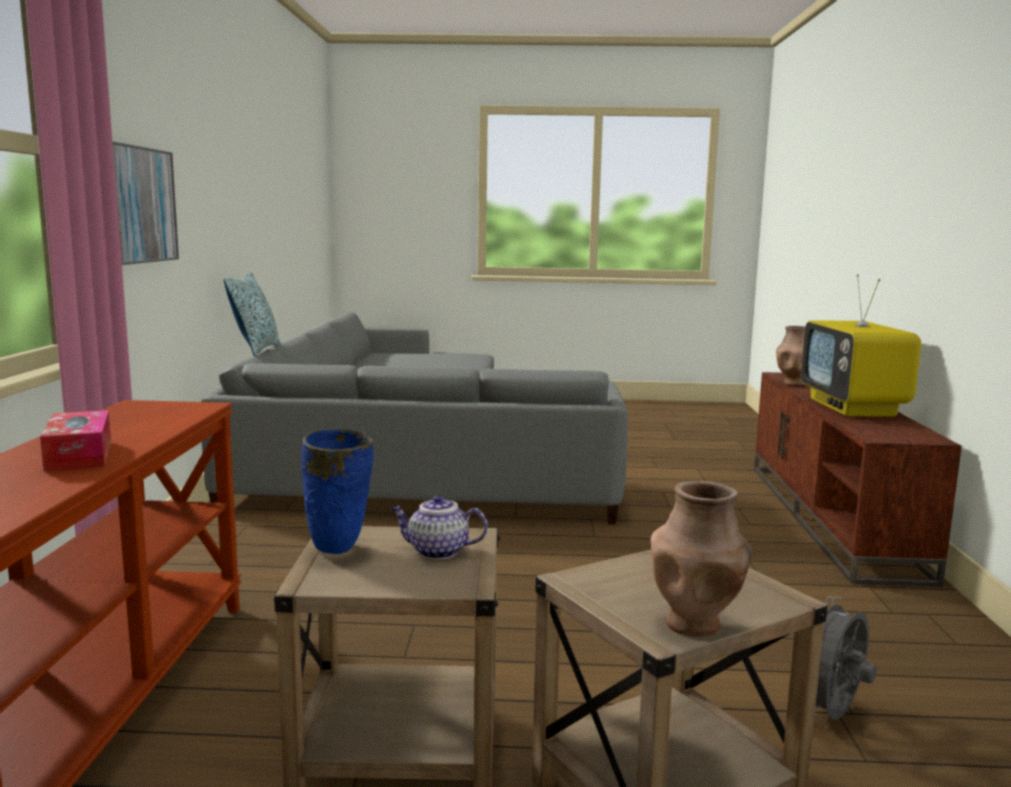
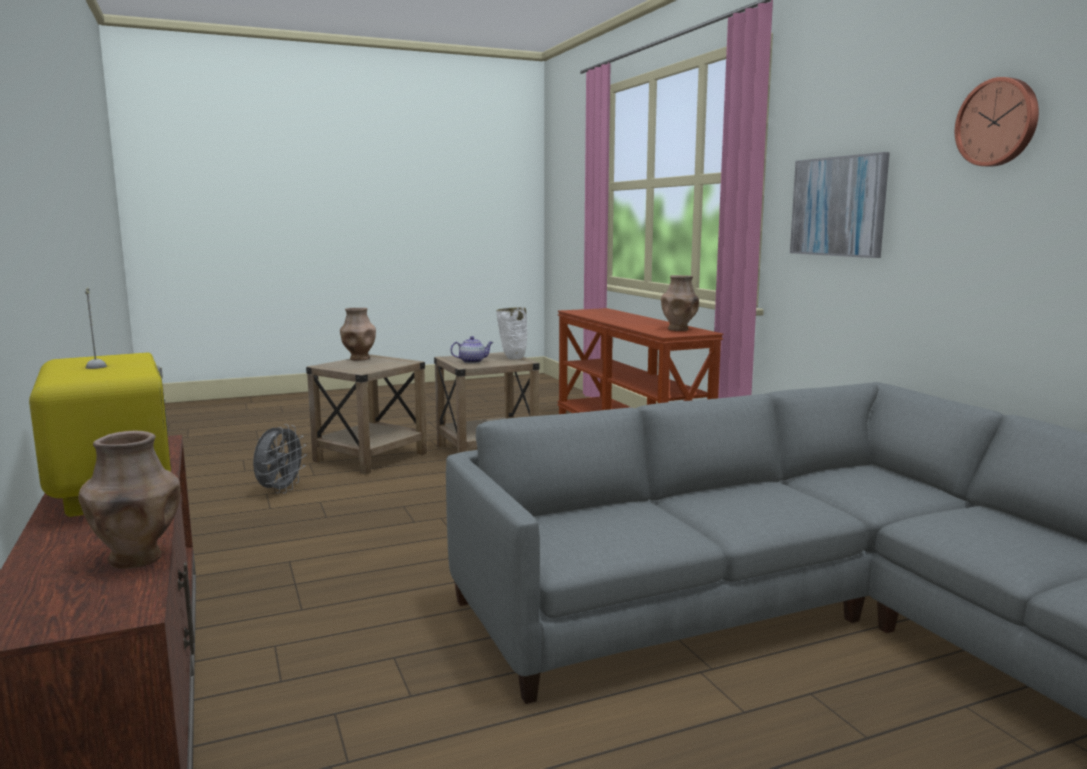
camera: 155 degrees right, 0 degrees up
tissue box [40,410,111,472] -> none
pillow [224,272,281,357] -> none
blue vase [301,429,374,554] -> white vase [497,307,527,359]
none -> brown vase [661,275,699,331]
none -> wall clock [955,77,1039,167]

